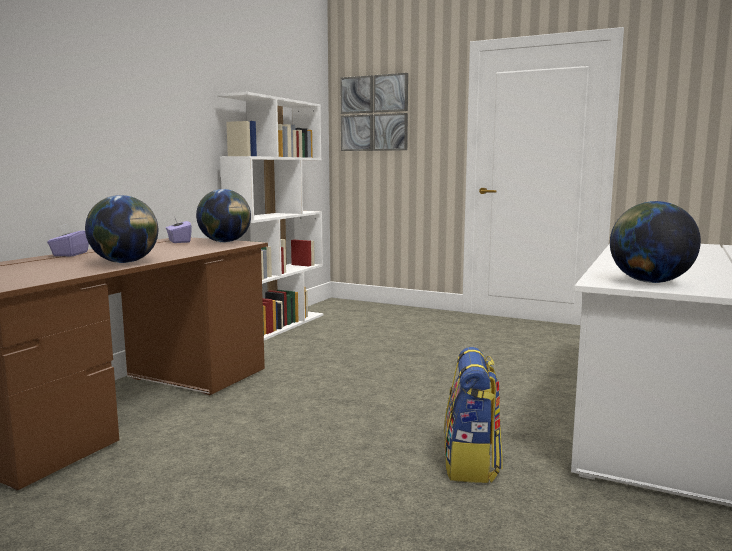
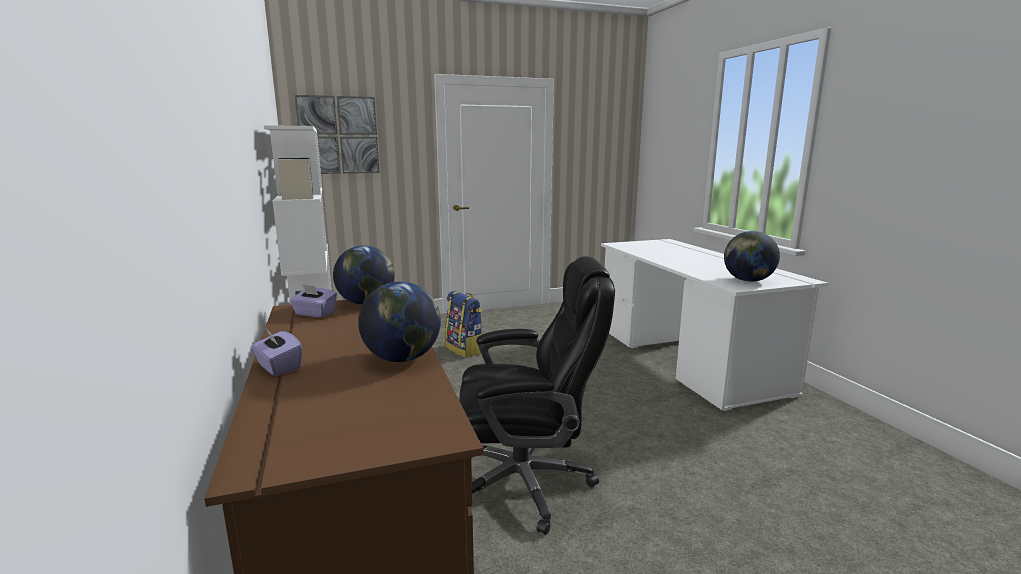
camera: 45 degrees left, 5 degrees up
backpack [444,347,503,483] -> backpack moved to [445,291,482,358]
none -> black office chair [459,256,615,535]

